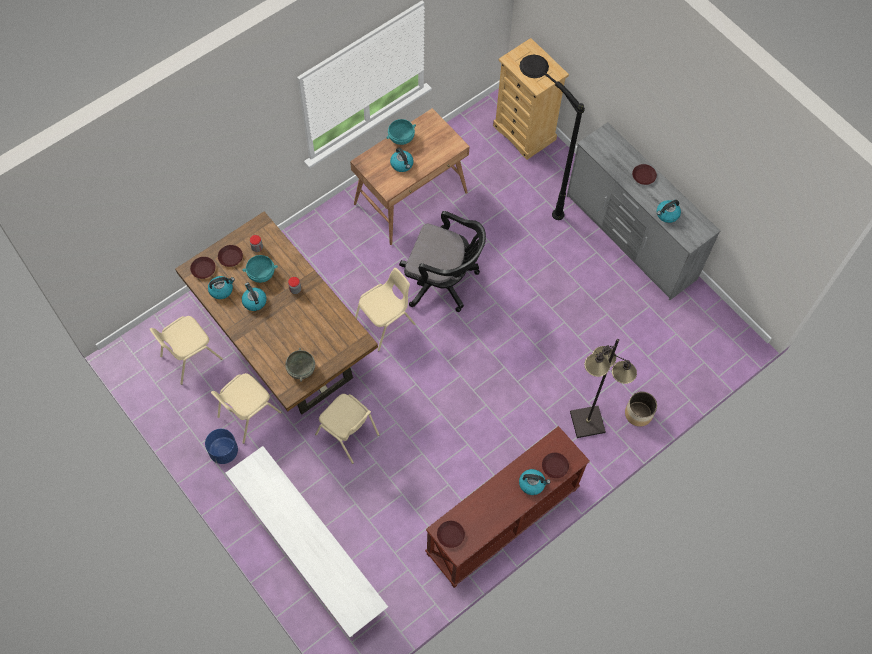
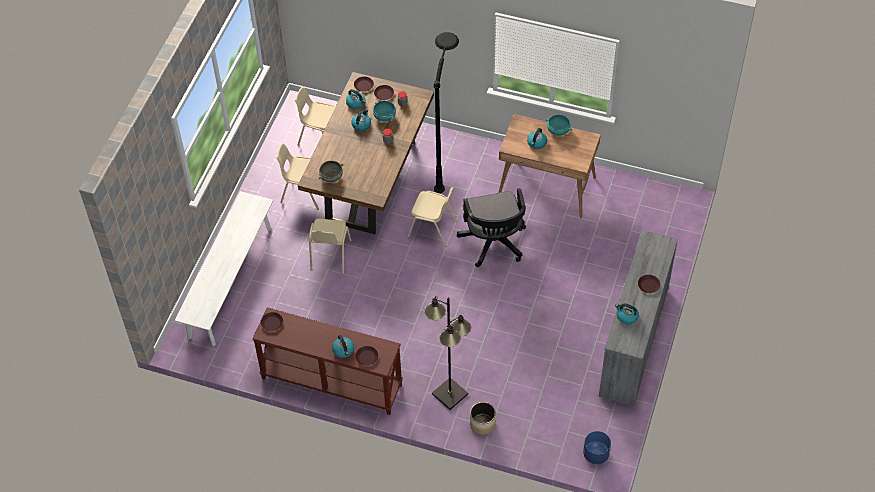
camera: 60 degrees right, 10 degrees down
blue planter [205,429,238,464] -> blue planter moved to [583,431,611,464]
beige dresser [493,38,569,160] -> none
black floor lamp [519,54,585,220] -> black floor lamp moved to [433,32,459,193]

